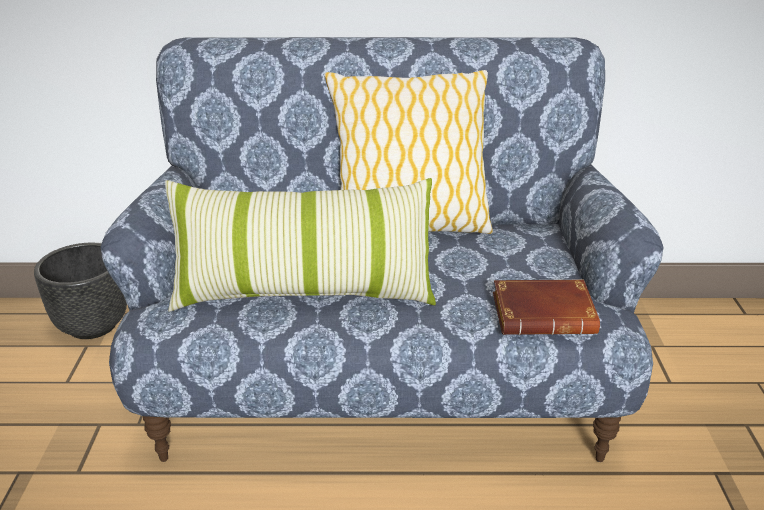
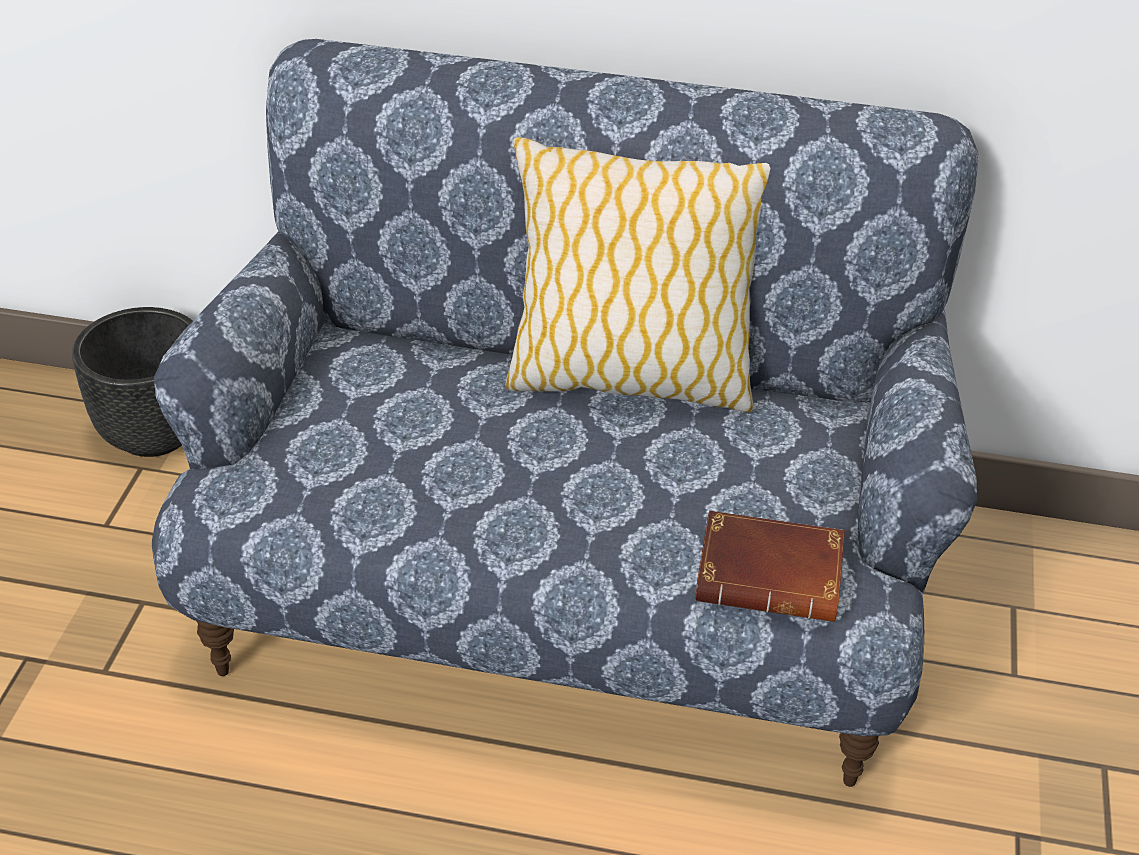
camera: 10 degrees right, 10 degrees up
pillow [165,178,436,312] -> none

